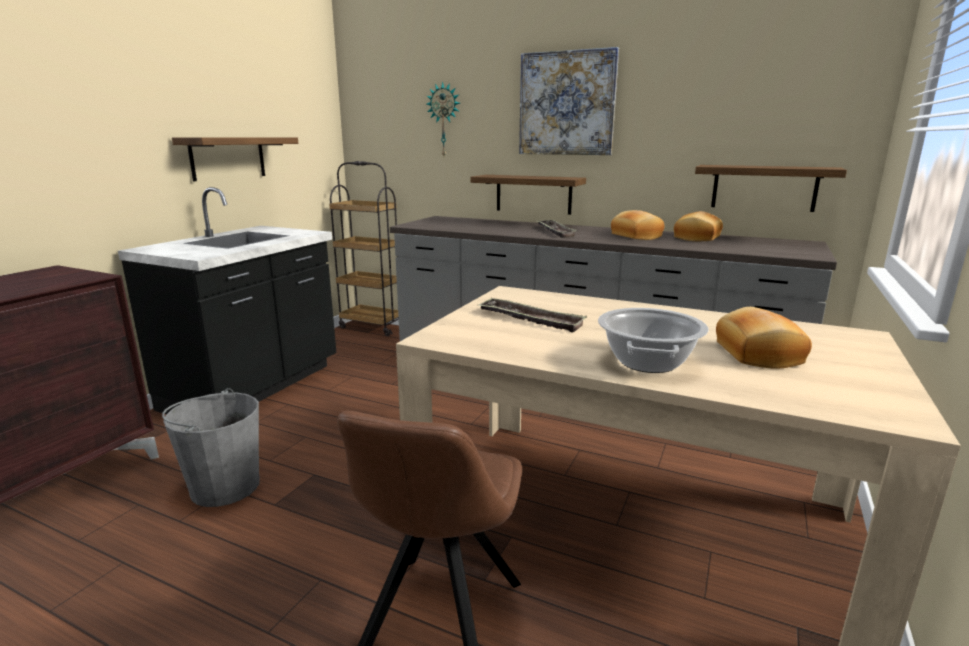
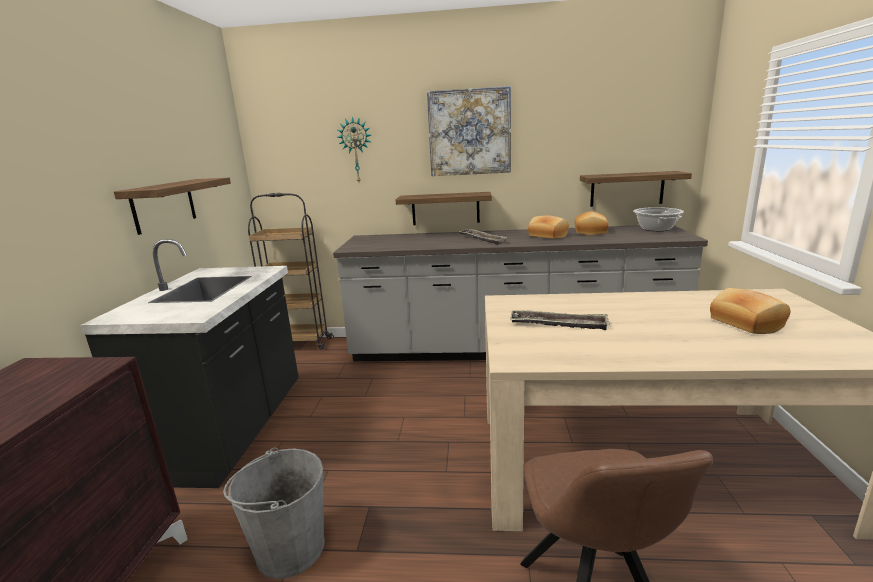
camera: 20 degrees left, 0 degrees up
cooking pot [598,308,708,373] -> cooking pot moved to [633,207,684,231]

